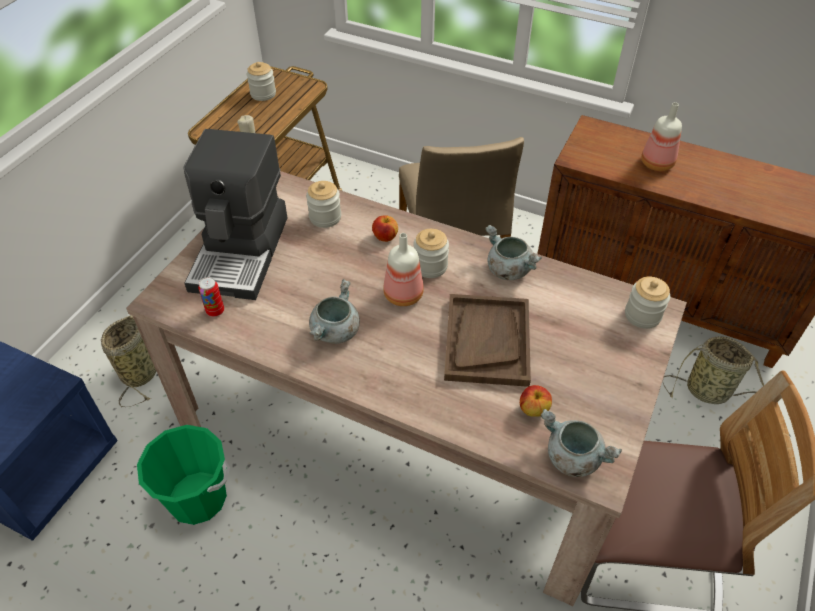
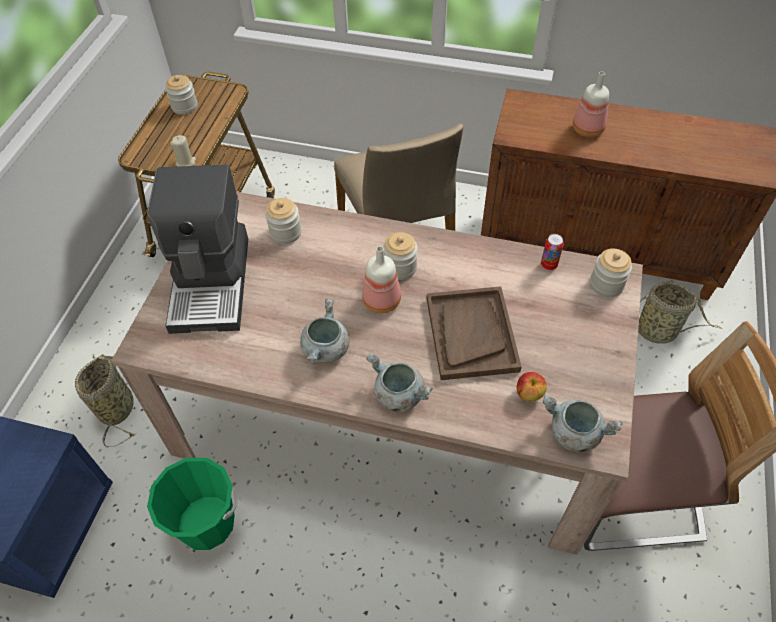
camera: 10 degrees left, 5 degrees up
can [198,277,224,317] -> can moved to [541,234,564,270]
apple [372,215,398,242] -> none
grey cooking pot [485,225,542,280] -> grey cooking pot moved to [366,353,433,412]

